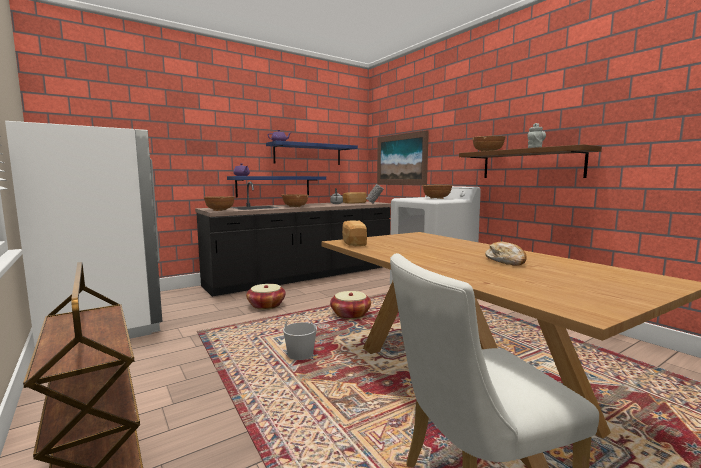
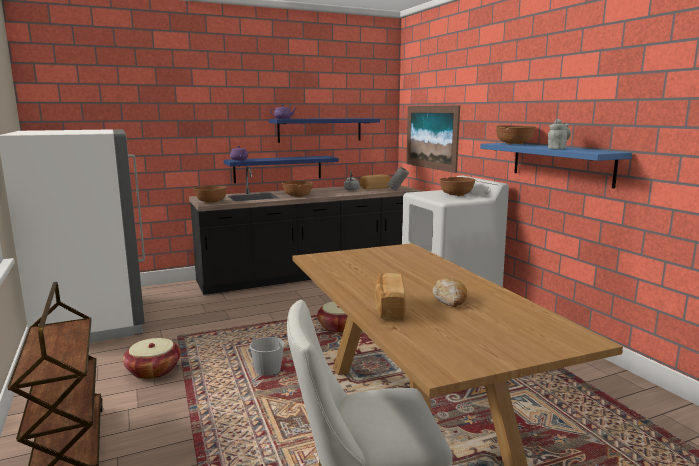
camera: 10 degrees right, 5 degrees up
basket [246,284,286,310] -> basket moved to [123,338,181,379]
bread [342,221,367,246] -> bread moved to [375,273,406,320]
brown shelf [459,144,602,178] -> blue shelf [480,143,632,188]

